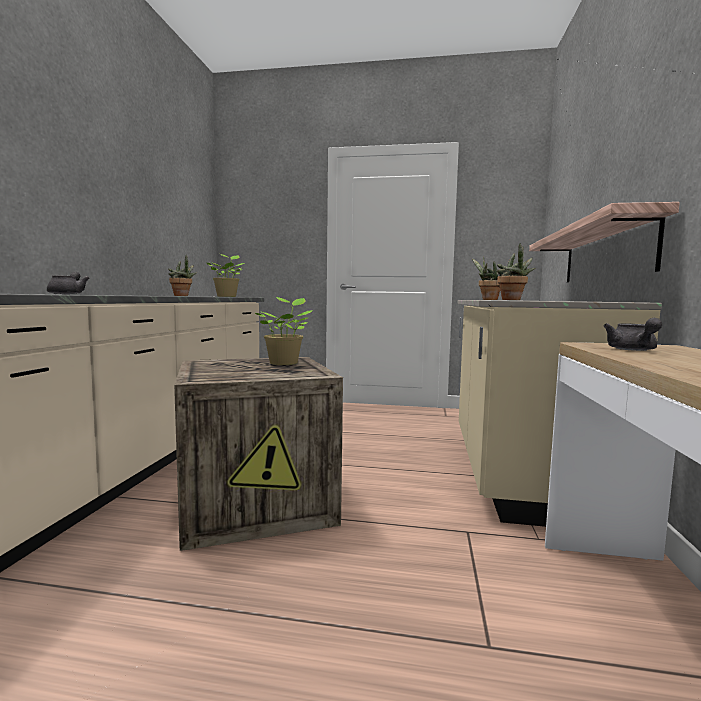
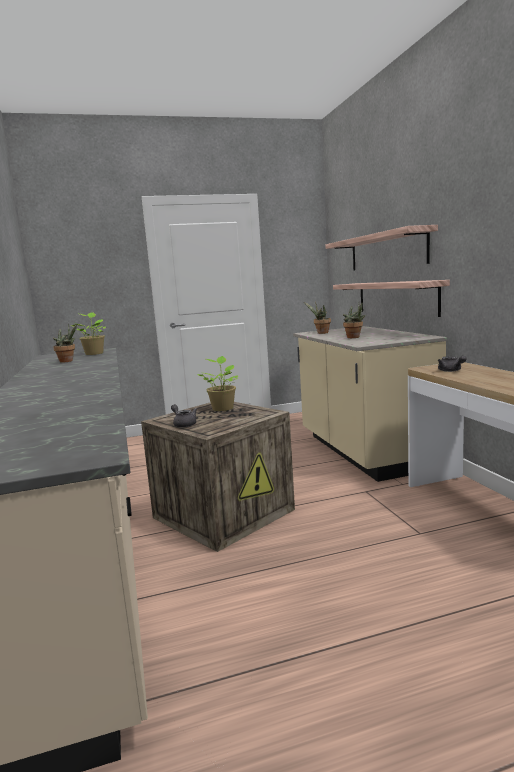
camera: 25 degrees left, 5 degrees up
grey teapot [47,272,90,294] -> grey teapot moved to [171,404,197,428]
none -> shelf [325,225,438,271]

